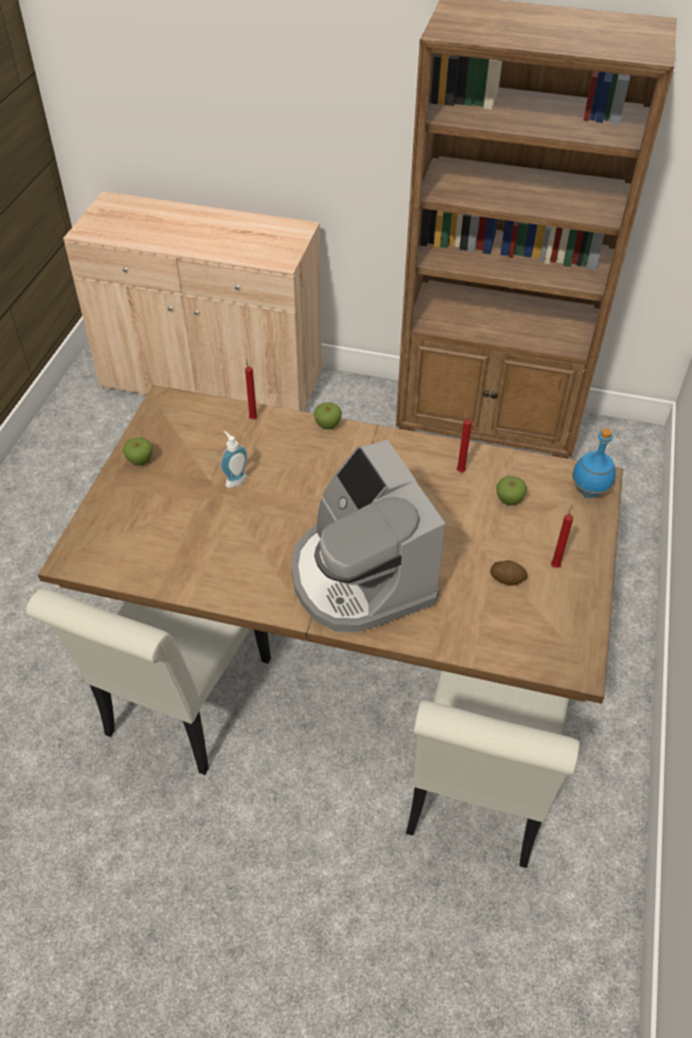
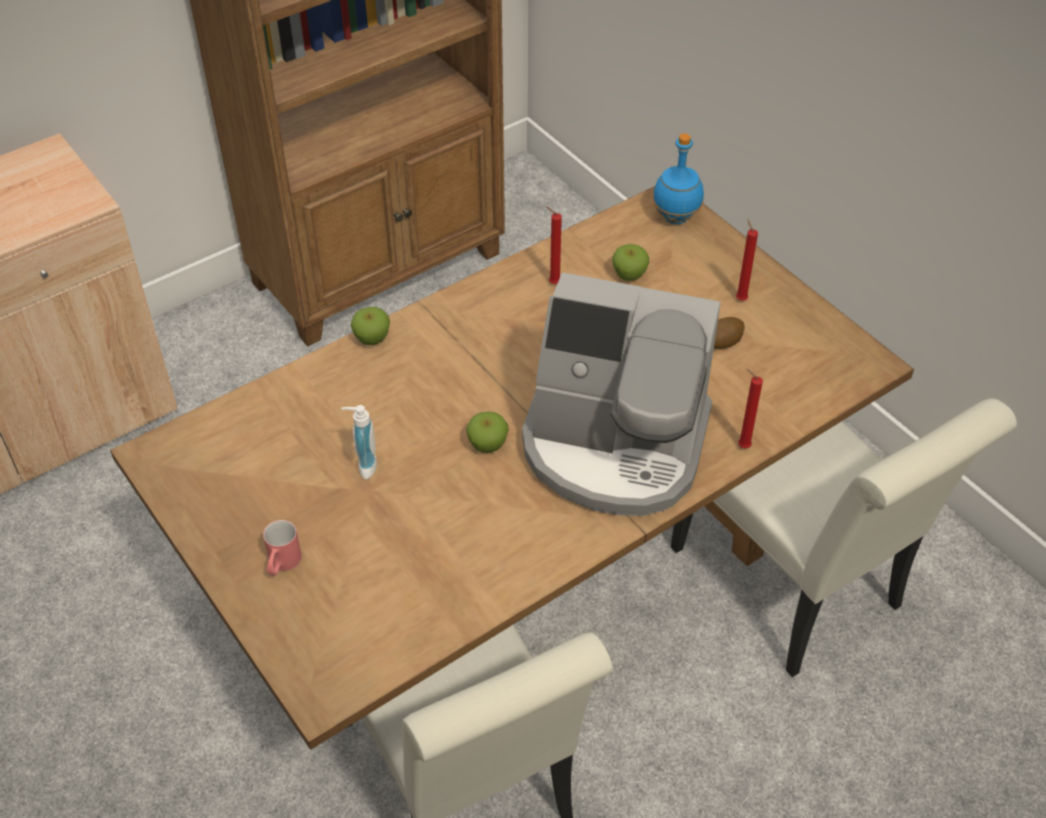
camera: 50 degrees left, 0 degrees up
apple [123,437,153,466] -> apple moved to [466,412,509,453]
red candle [245,358,257,419] -> red candle moved to [738,369,763,448]
none -> red mug [263,520,302,576]

